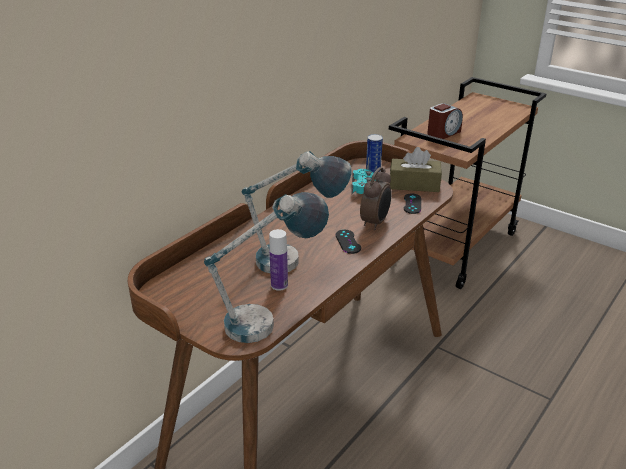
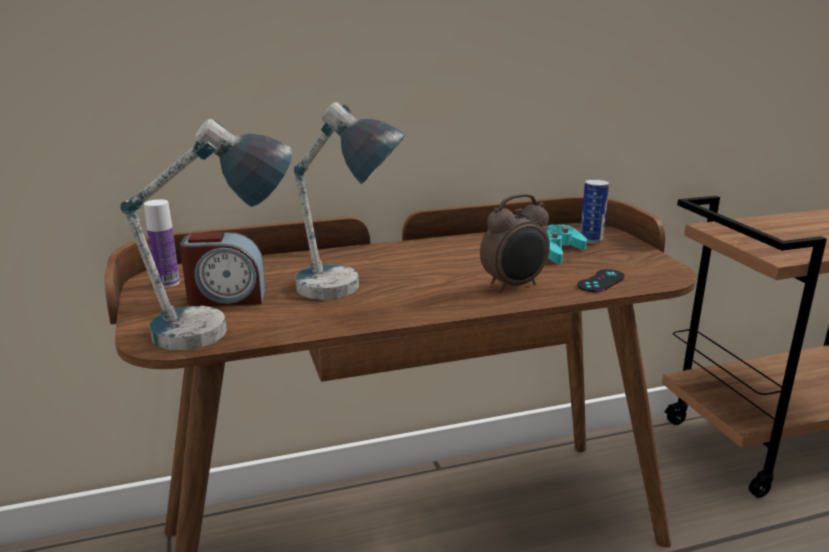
camera: 35 degrees right, 10 degrees down
bottle [269,229,288,291] -> bottle moved to [144,199,180,288]
black game controller [335,230,361,254] -> none
brown tissue box [390,147,442,192] -> none
alarm clock [427,103,463,139] -> alarm clock moved to [180,232,265,306]

